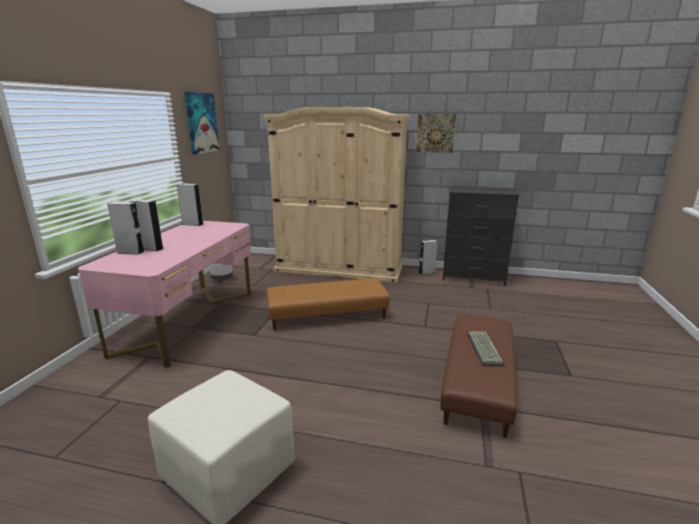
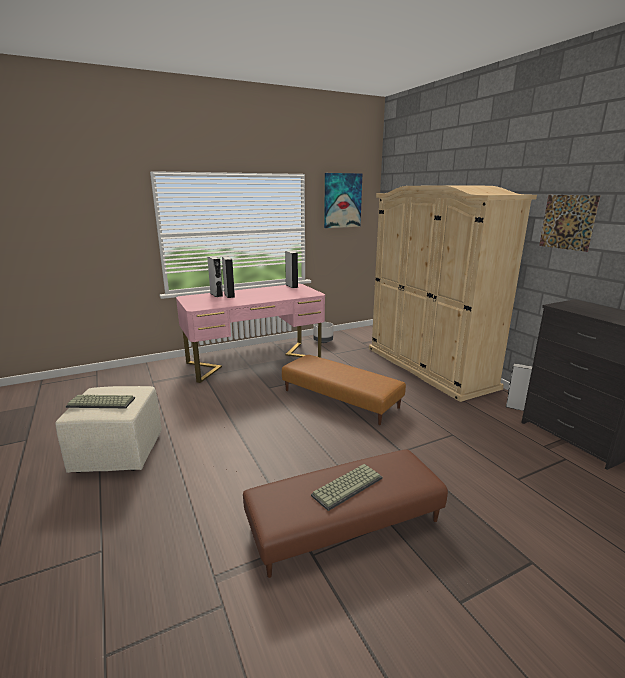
camera: 50 degrees right, 0 degrees up
none -> keyboard [66,395,135,408]

